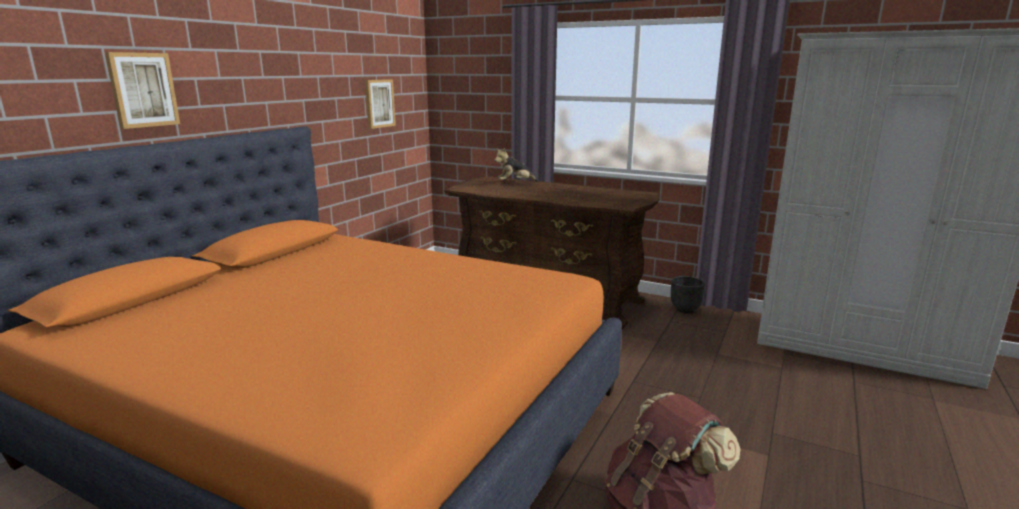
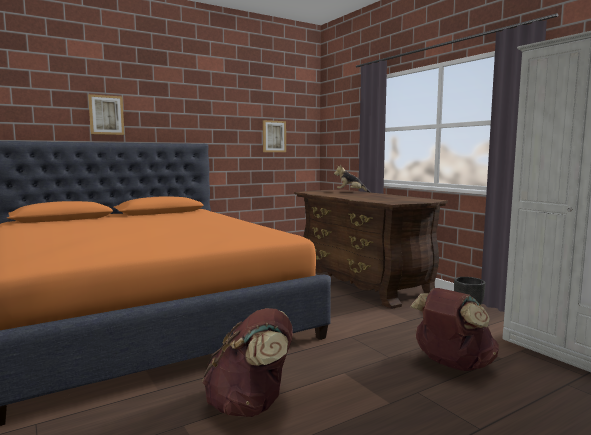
camera: 30 degrees right, 10 degrees down
none -> brown backpack [410,288,499,371]

